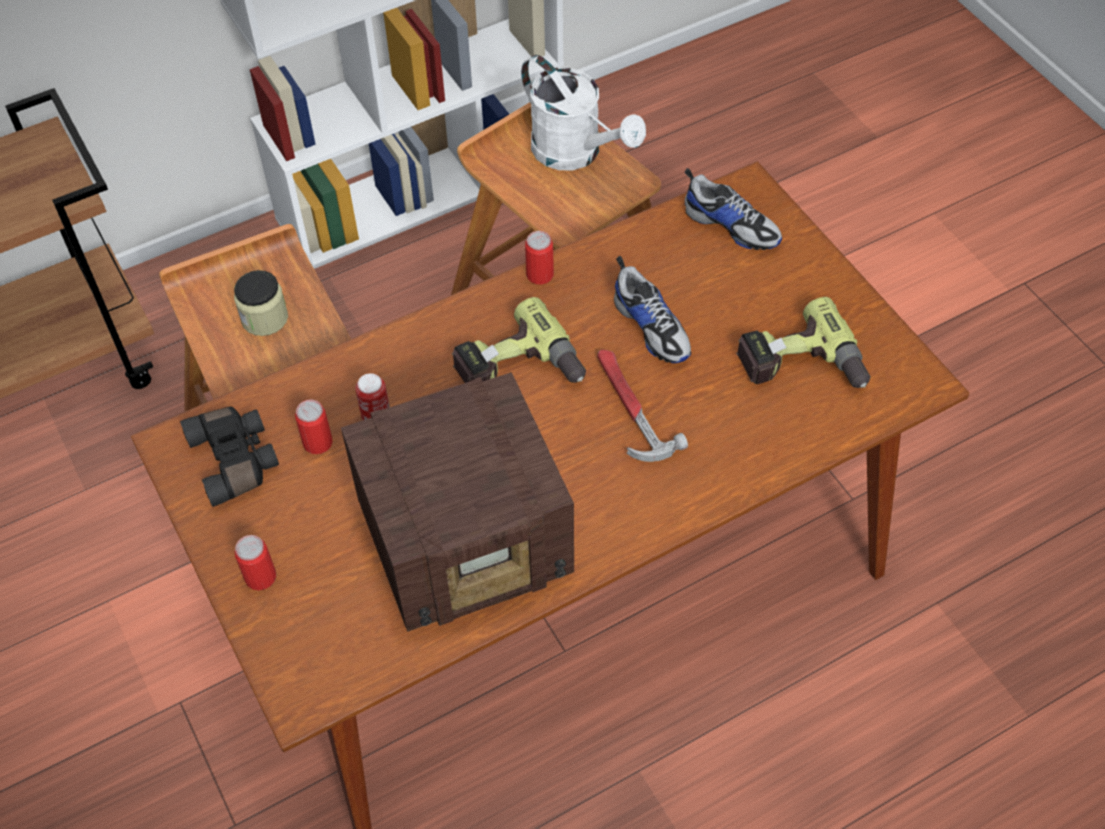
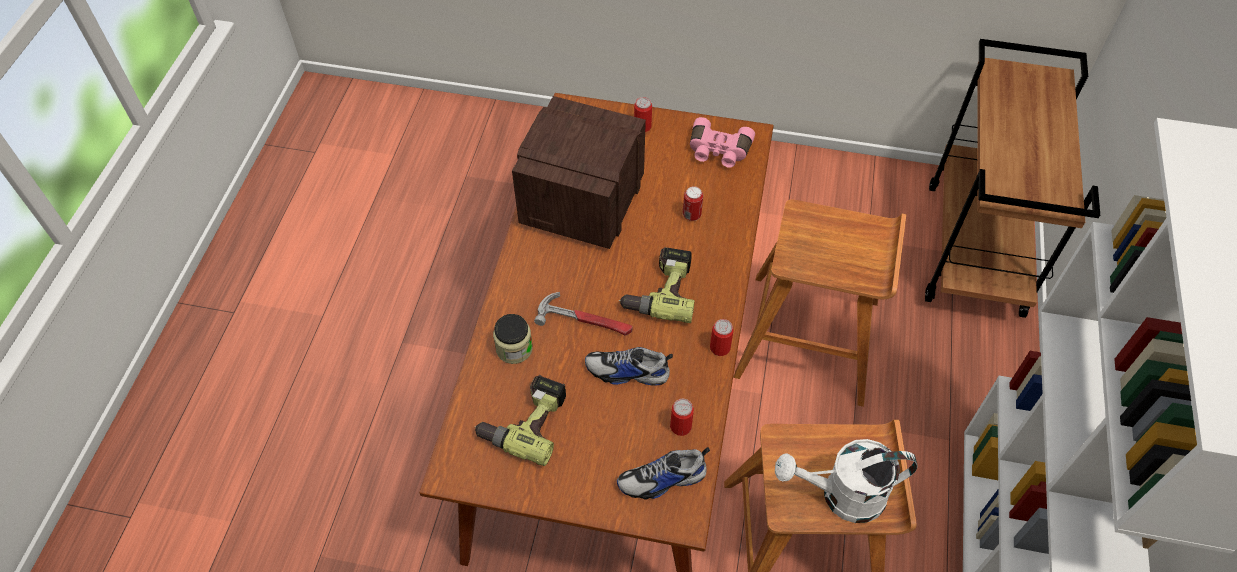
camera: 130 degrees right, 0 degrees up
black binoculars [180,407,279,507] -> pink binoculars [690,117,755,168]
jar [234,270,288,336] -> jar moved to [493,314,533,364]
can [295,399,333,454] -> can moved to [670,399,694,436]

